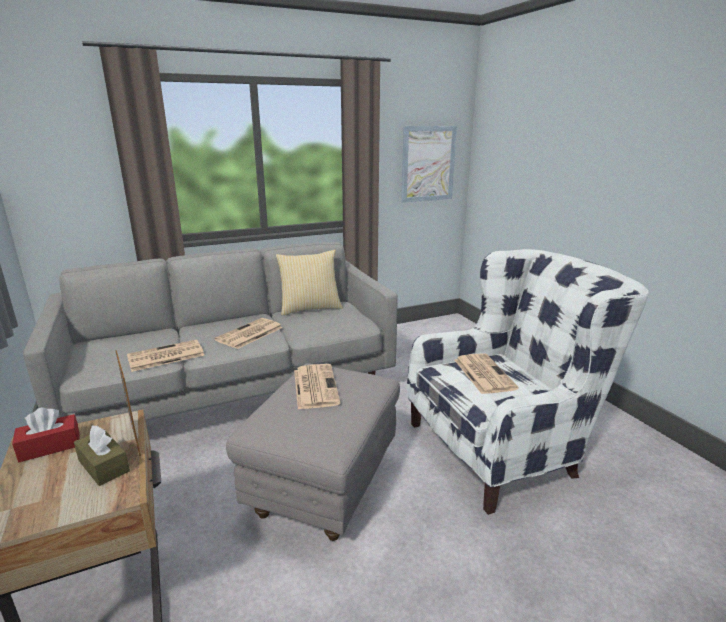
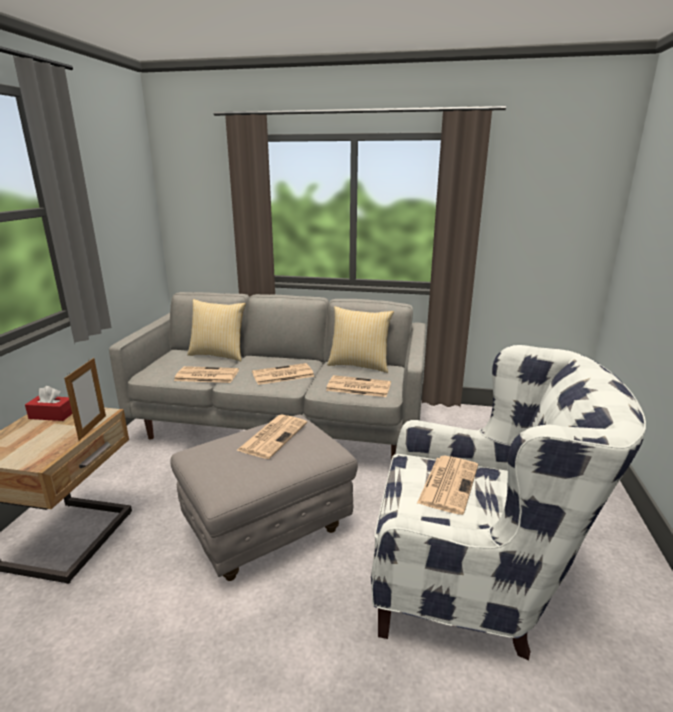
camera: 35 degrees right, 0 degrees up
brown tissue box [74,425,130,486] -> none
picture [401,126,457,203] -> none
none -> pillow [187,299,246,361]
none -> newspaper [326,375,391,397]

